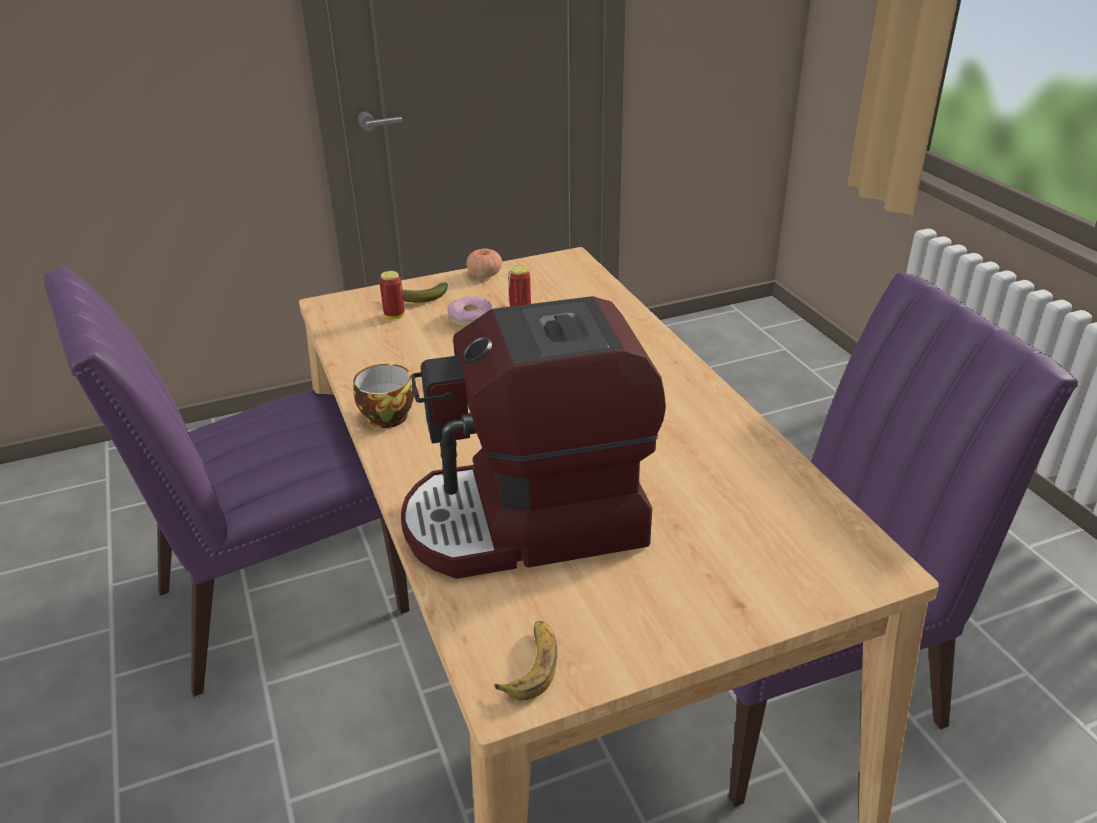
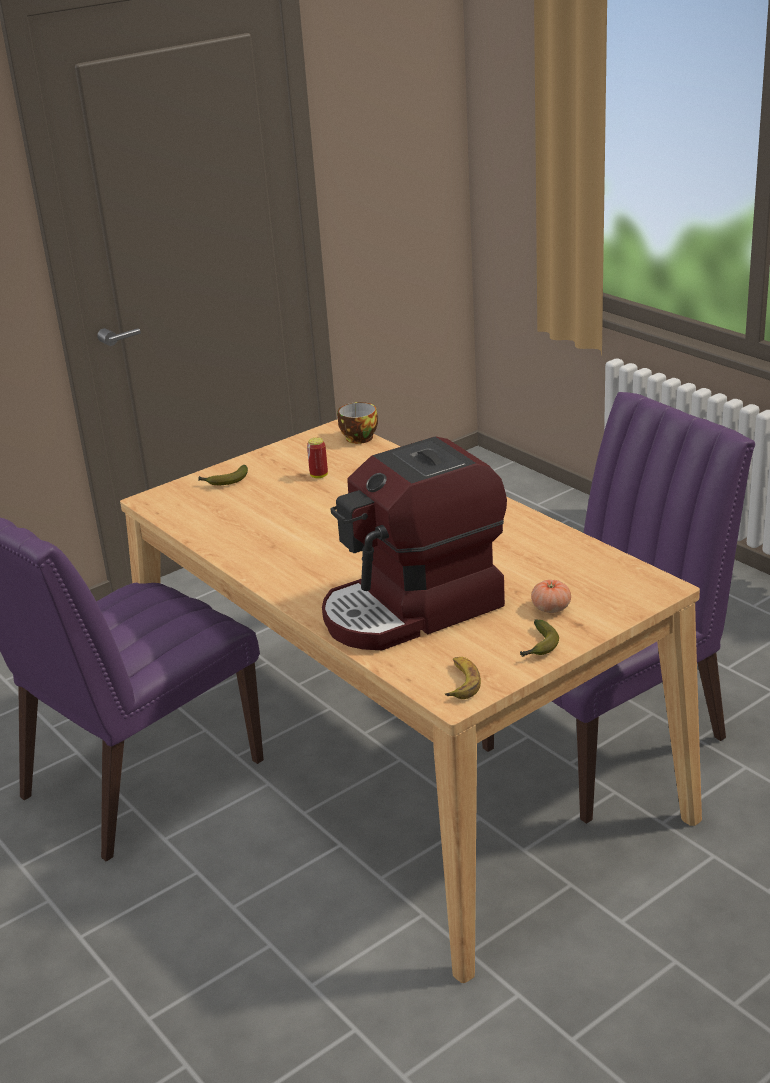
camera: 15 degrees left, 5 degrees down
cup [353,364,414,428] -> cup moved to [337,402,378,444]
can [379,271,405,319] -> none
donut [447,296,493,327] -> none
tomato [466,249,502,278] -> tomato moved to [531,580,571,613]
none -> banana [520,619,559,657]

